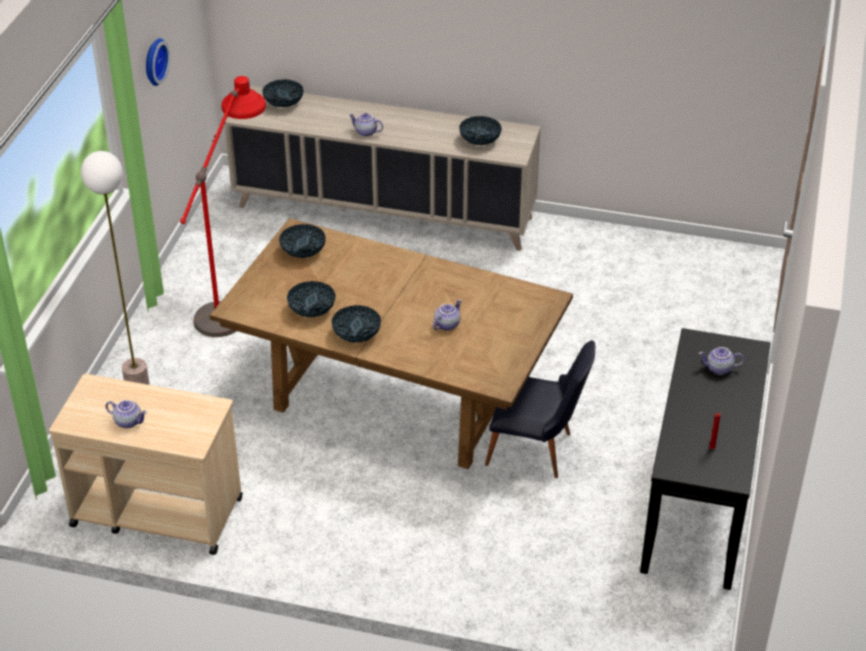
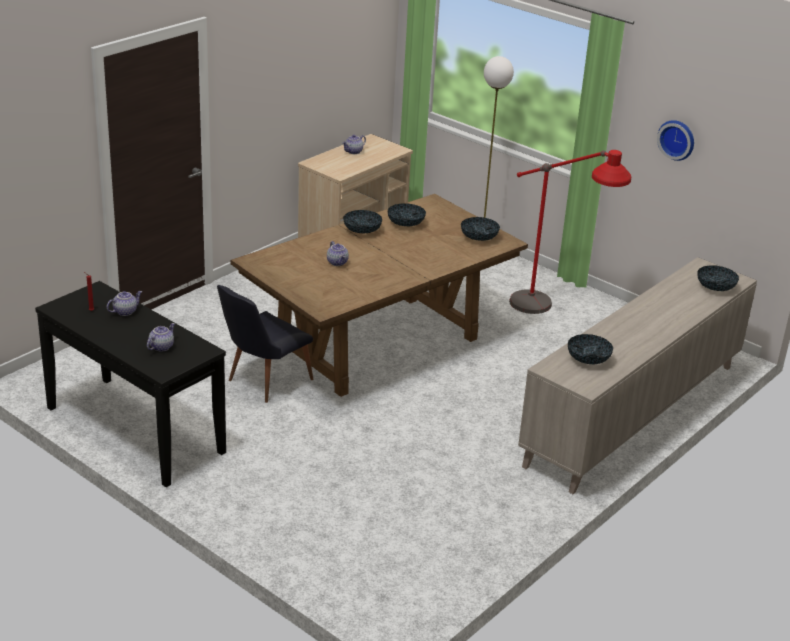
camera: 115 degrees right, 10 degrees down
teapot [349,113,383,137] -> teapot moved to [107,291,142,316]

